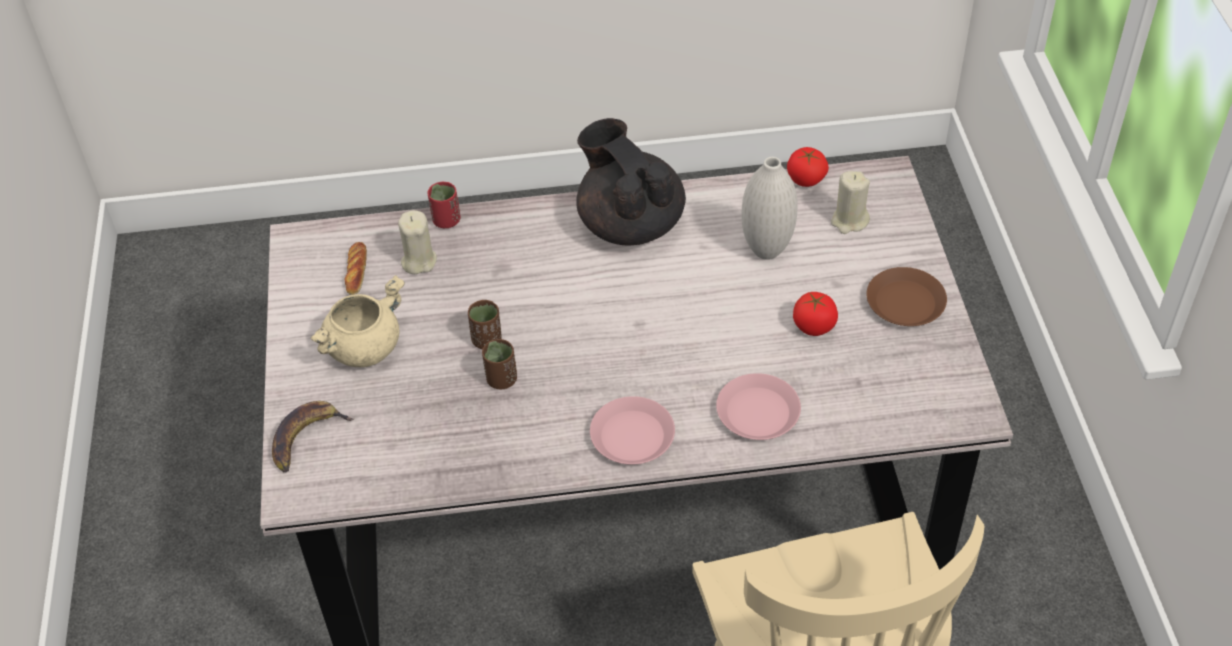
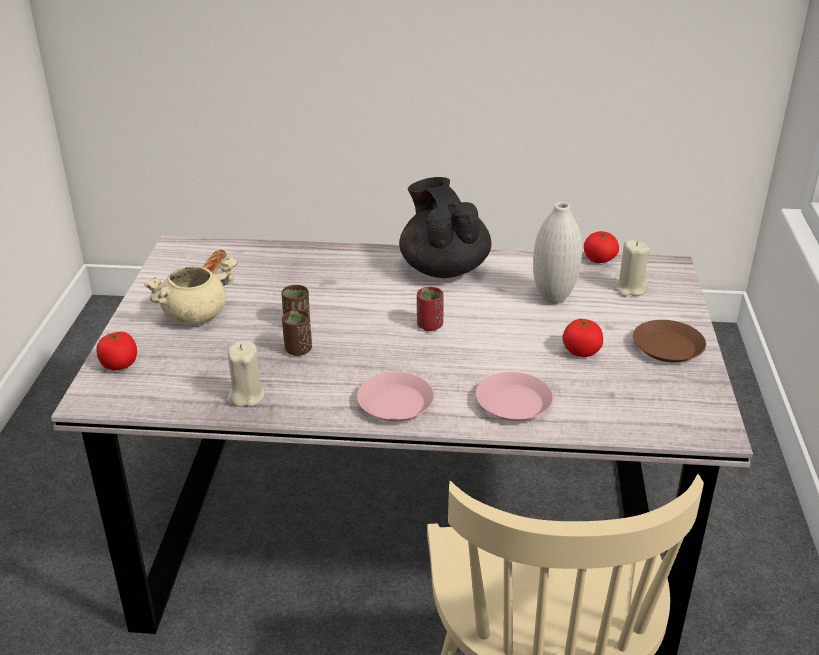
camera: 10 degrees right, 15 degrees down
banana [272,401,354,472] -> tomato [96,331,137,371]
beige candle [398,210,437,274] -> beige candle moved to [228,341,265,407]
red cup [428,182,461,228] -> red cup moved to [417,287,444,331]

